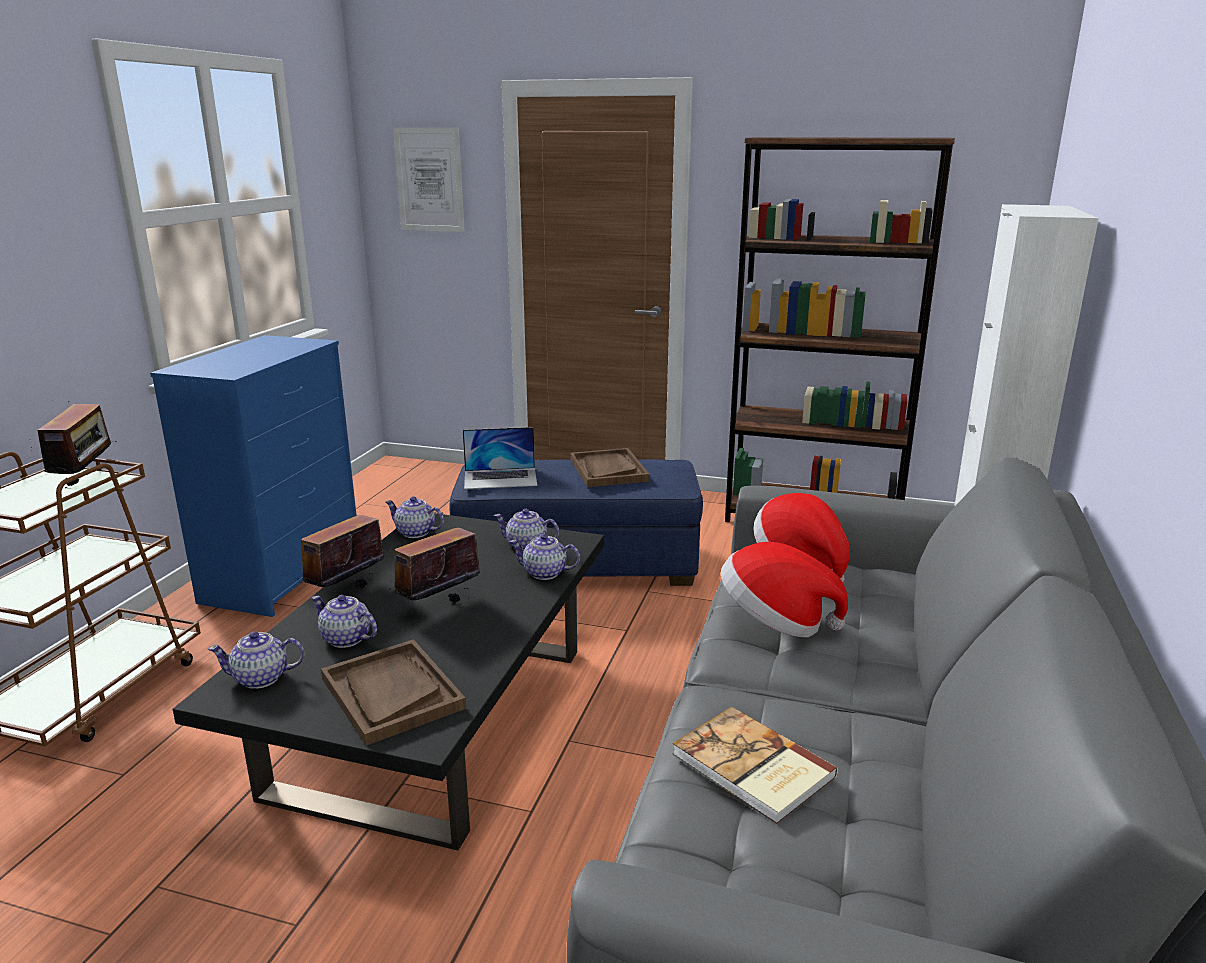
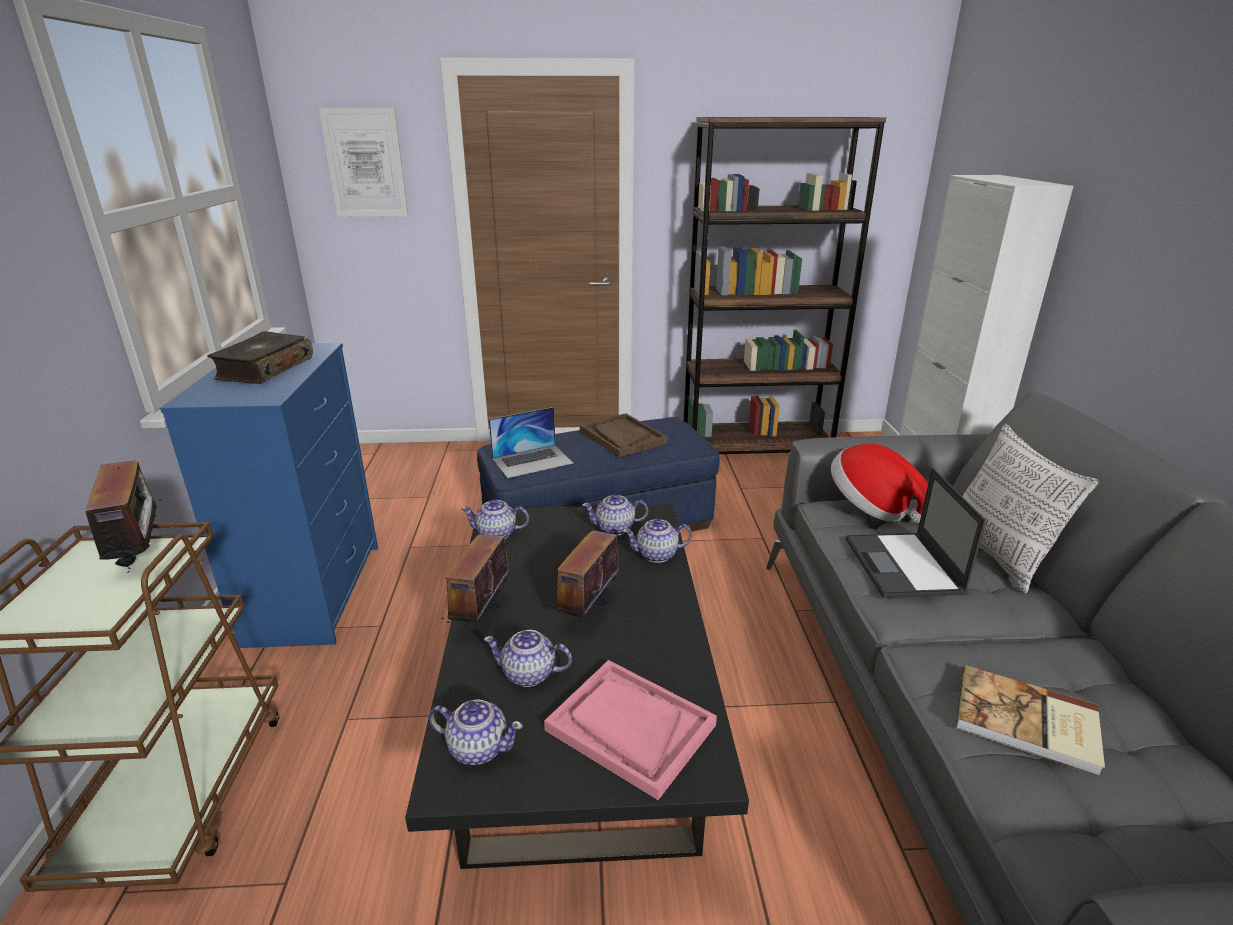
camera: 20 degrees left, 5 degrees up
teapot [208,631,304,689] -> teapot turned 135 degrees counterclockwise [429,699,523,765]
brown tray [321,639,466,746] -> pink tray [544,660,717,800]
hat [721,542,848,637] -> laptop [846,468,986,598]
none -> book [207,331,313,384]
none -> pillow [962,424,1099,593]

